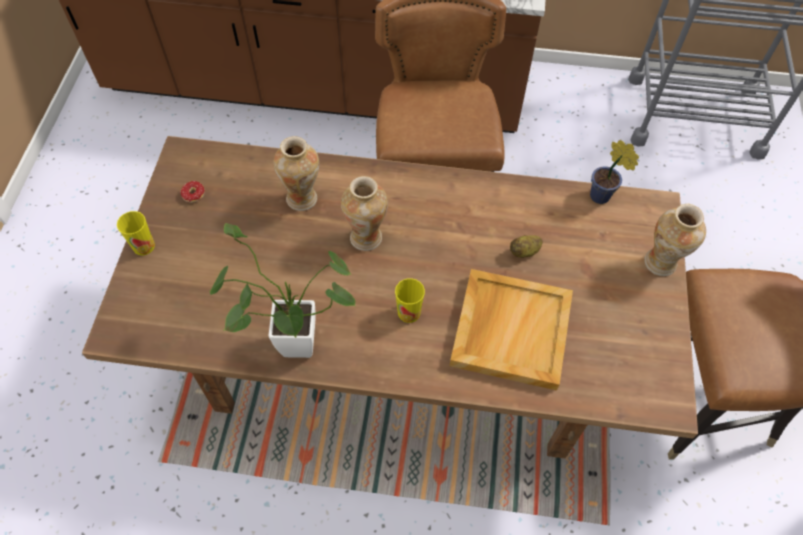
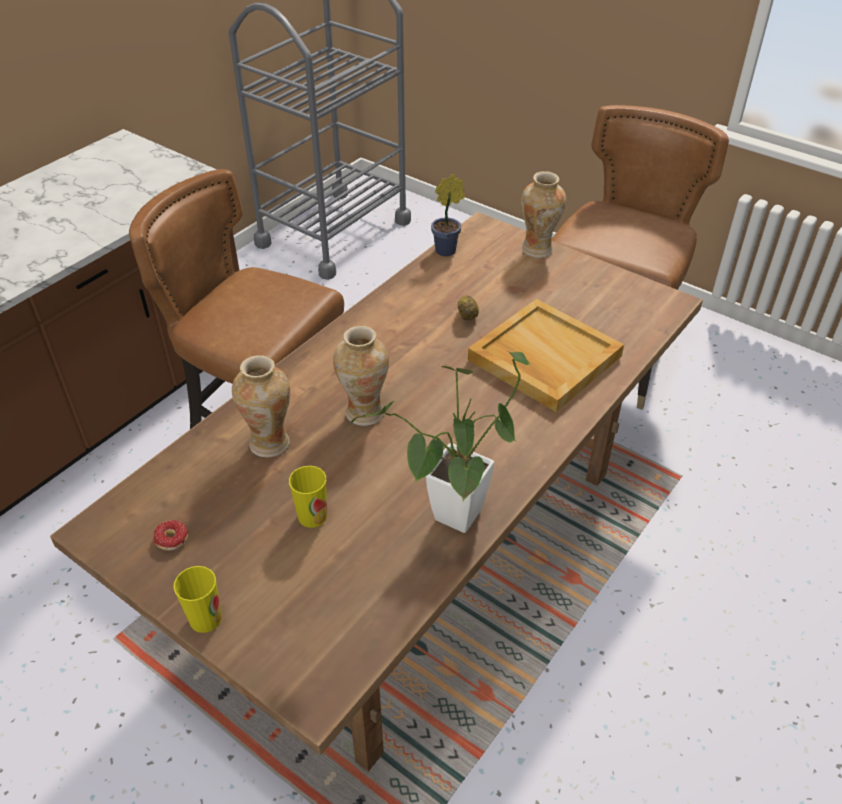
camera: 60 degrees left, 15 degrees down
cup [395,278,425,323] -> cup moved to [289,466,327,528]

